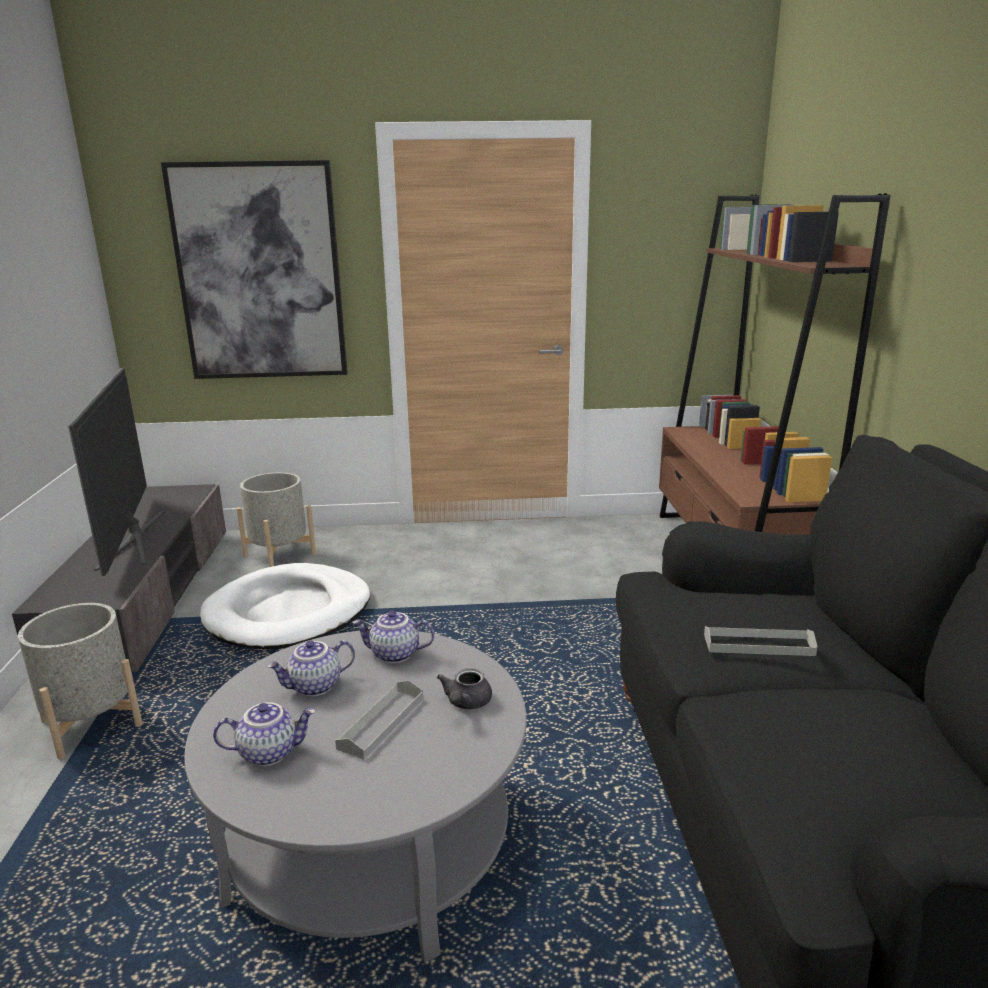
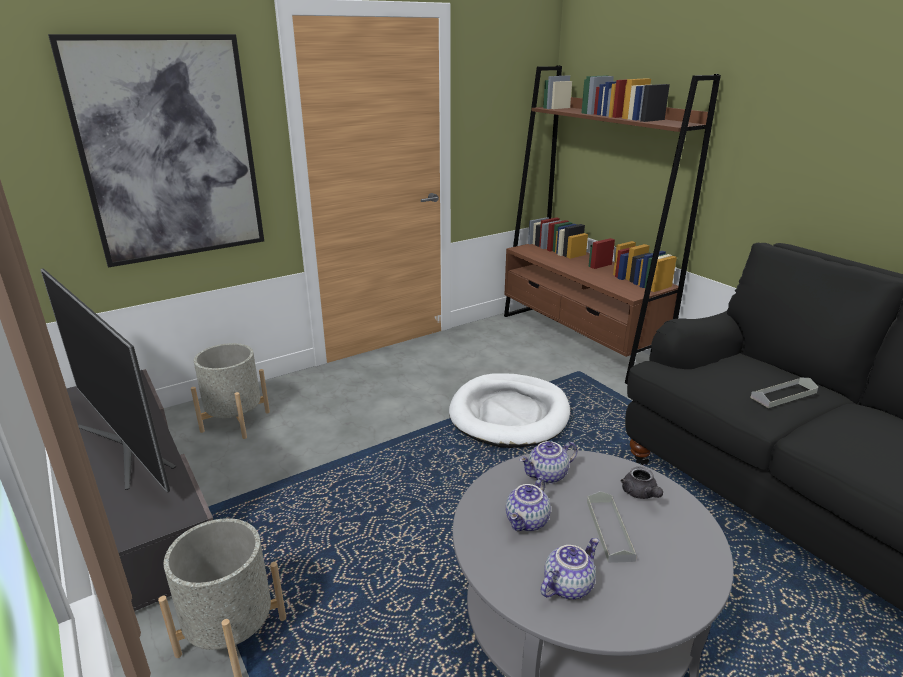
camera: 30 degrees left, 5 degrees up
white dog bed [200,563,370,649] -> white dog bed moved to [449,373,570,448]

